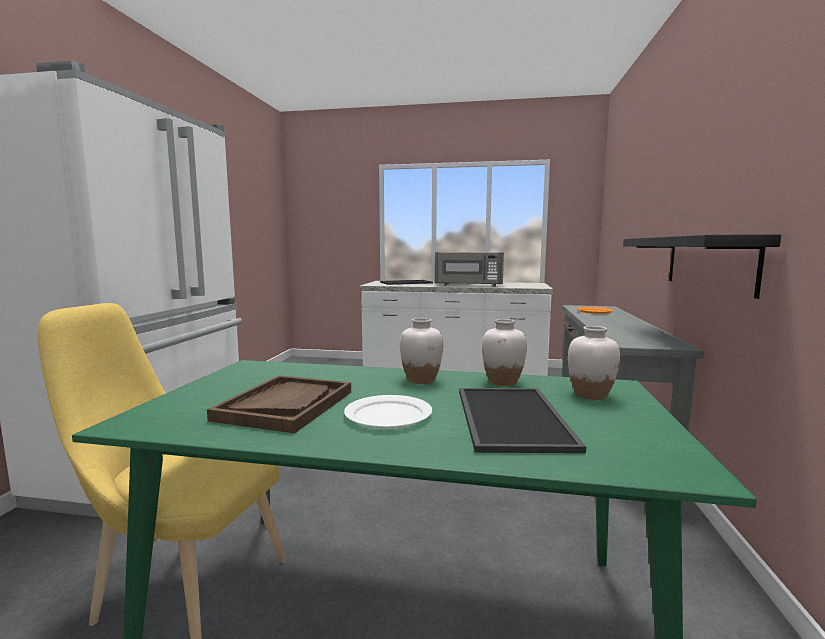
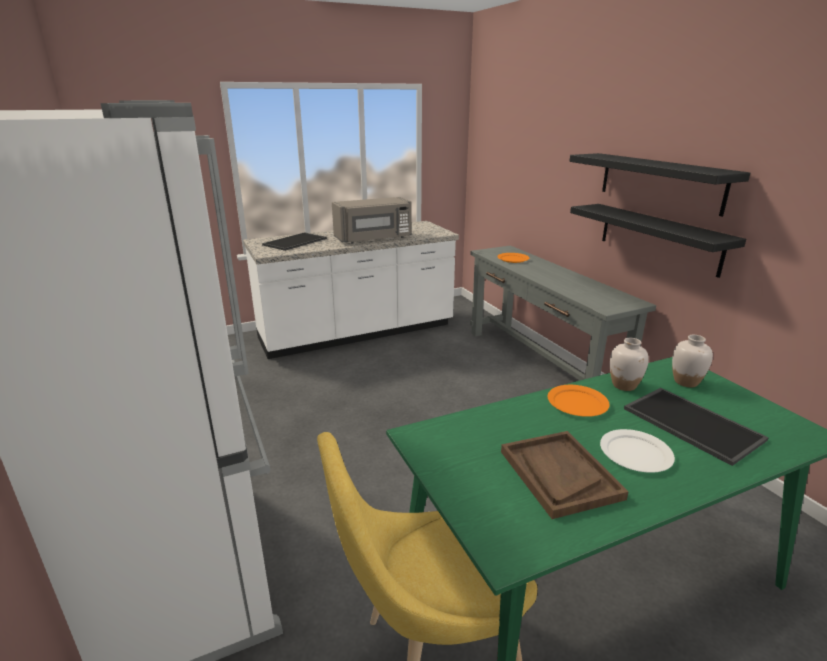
camera: 35 degrees left, 15 degrees up
white vase [400,318,443,384] -> orange plate [548,385,610,417]
none -> black shelf [569,153,750,217]

